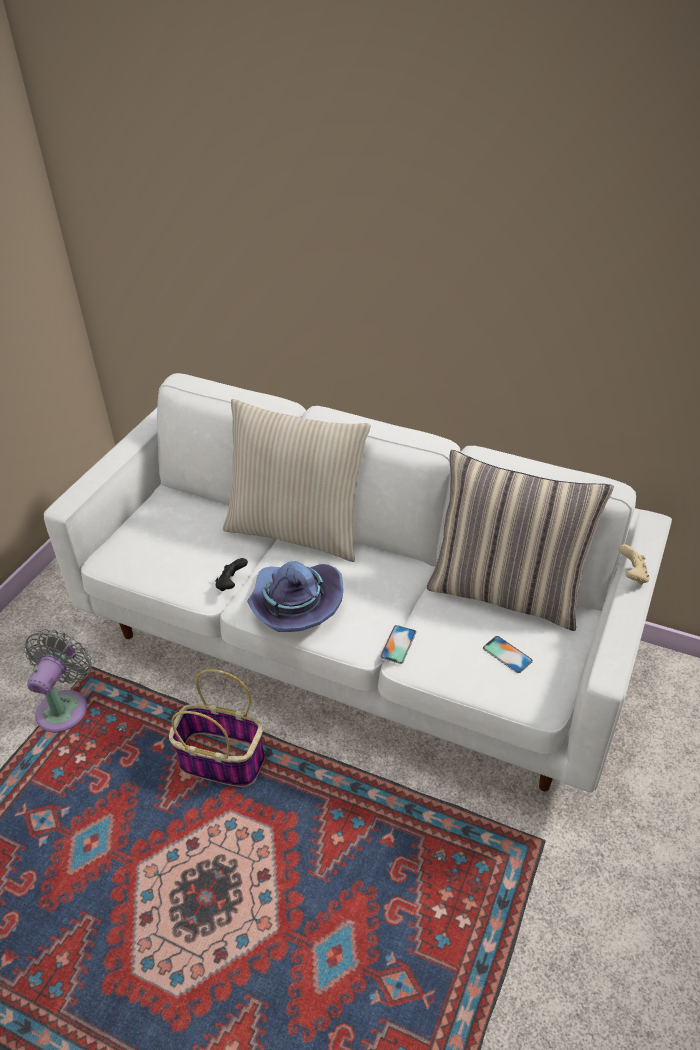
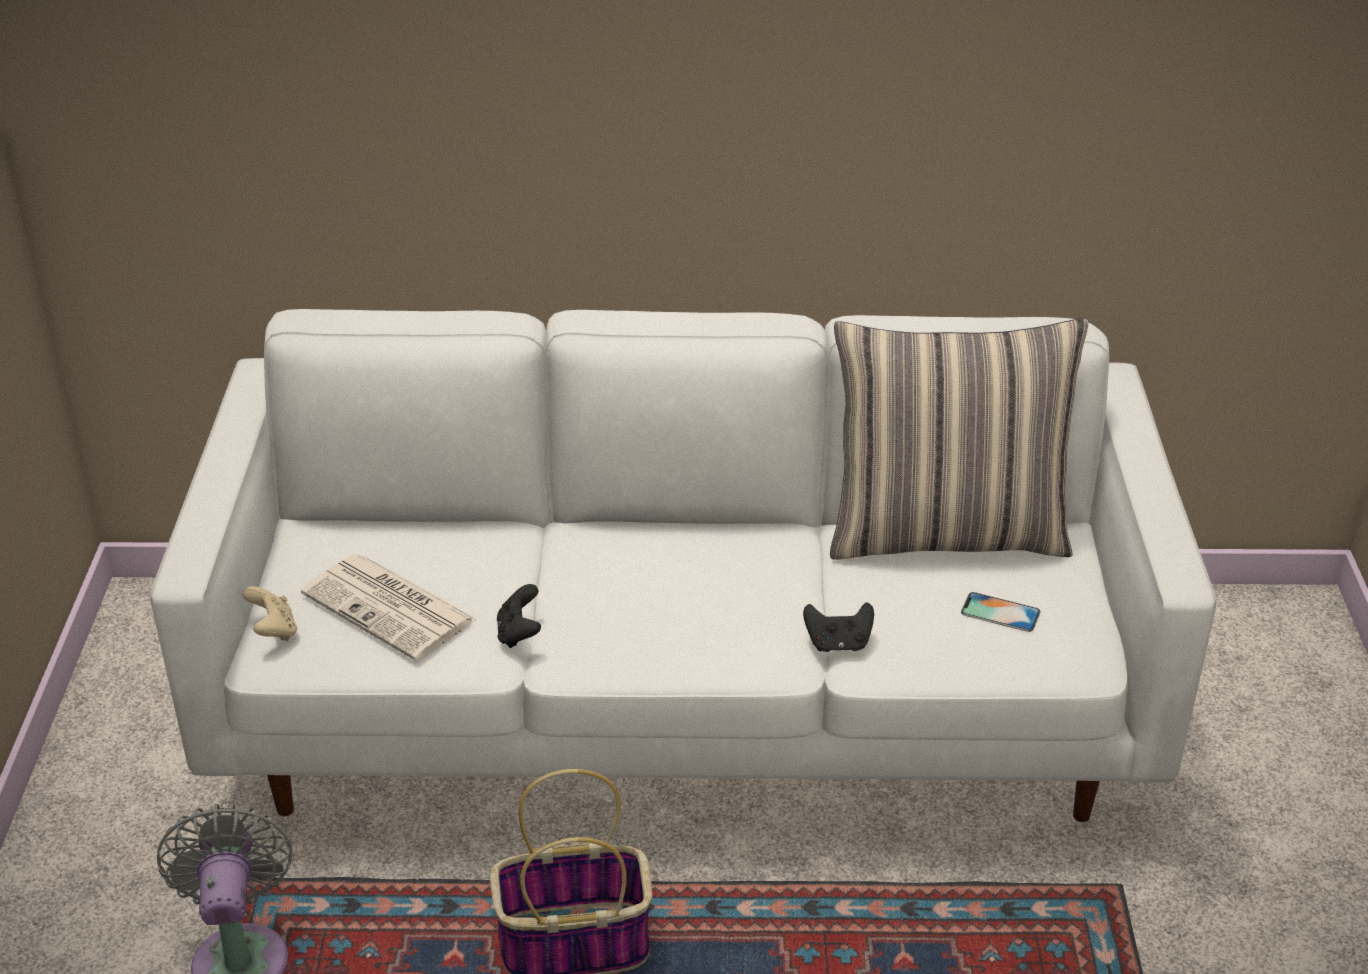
camera: 25 degrees left, 5 degrees down
beige pillow [223,399,371,562] -> none
purple hat [247,561,343,632] -> none
phone [380,625,416,664] -> black game controller [803,602,874,652]
beige game controller [619,544,650,585] -> beige game controller moved to [243,586,297,641]
none -> newspaper [301,554,477,661]

